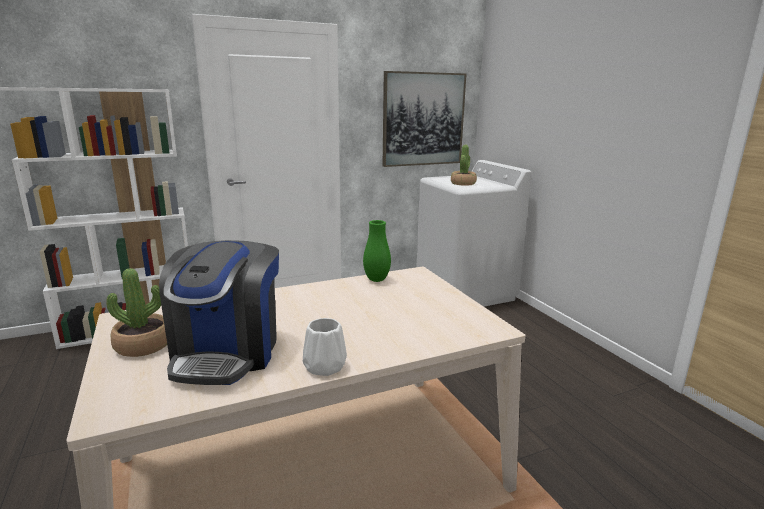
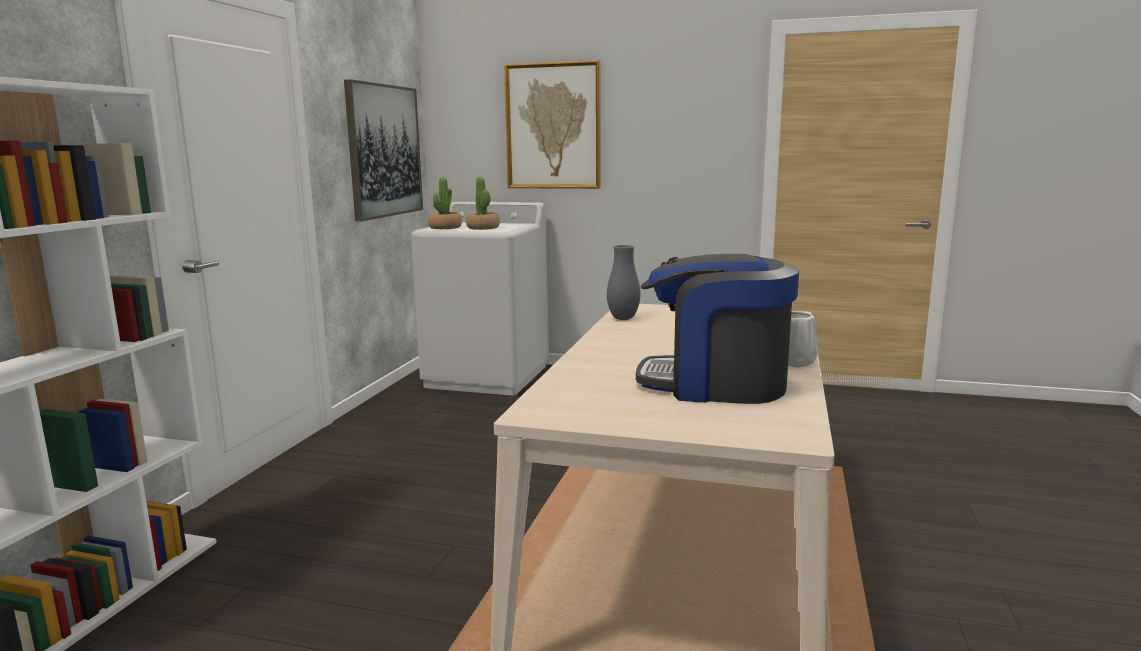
camera: 50 degrees left, 5 degrees down
potted plant [106,268,167,357] -> potted plant moved to [428,177,462,229]
coffee machine [159,240,279,385] -> coffee machine turned 150 degrees clockwise [636,254,799,404]
green vase [363,220,391,282] -> grey vase [607,245,641,320]
none -> picture [504,60,601,189]

